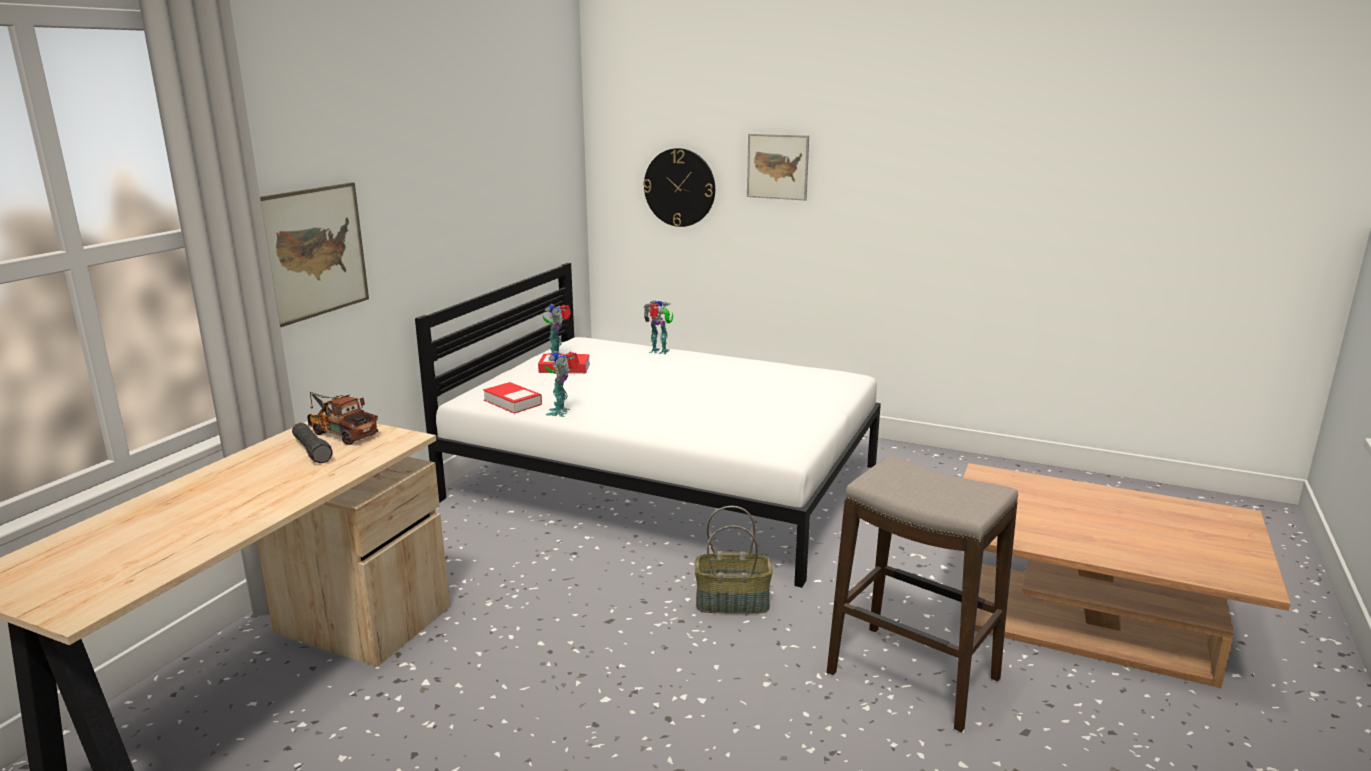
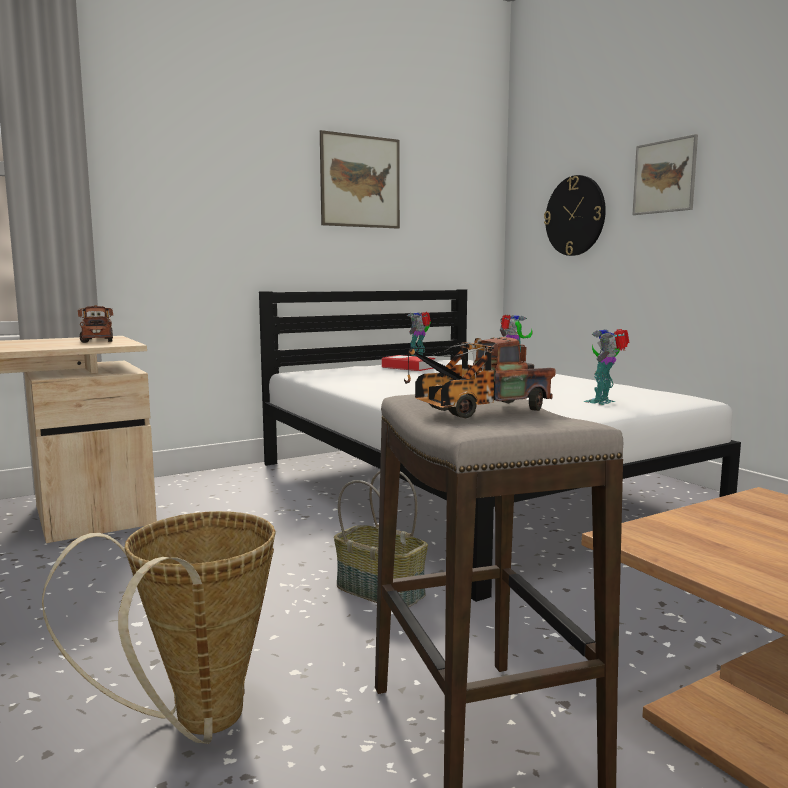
camera: 35 degrees right, 10 degrees down
picture [260,182,369,327] -> picture moved to [320,130,400,228]
black flashlight [292,423,333,463] -> none
book [483,382,542,414] -> none
toy robot [545,351,579,417] -> toy robot moved to [584,329,630,405]
none -> basket [42,511,275,744]
none -> toy truck [404,337,556,418]

